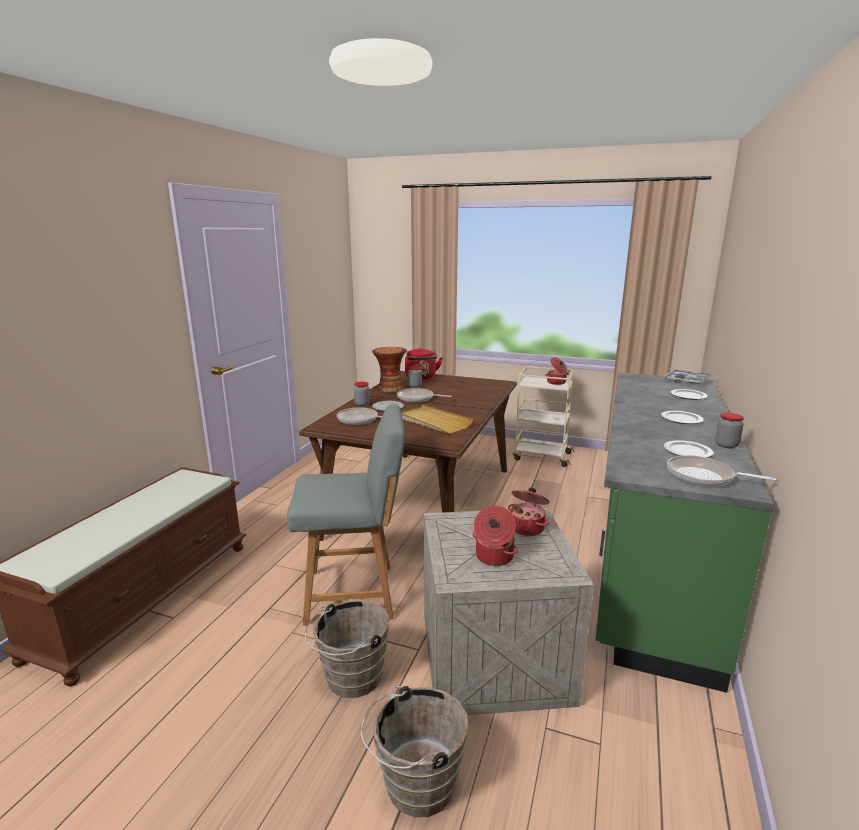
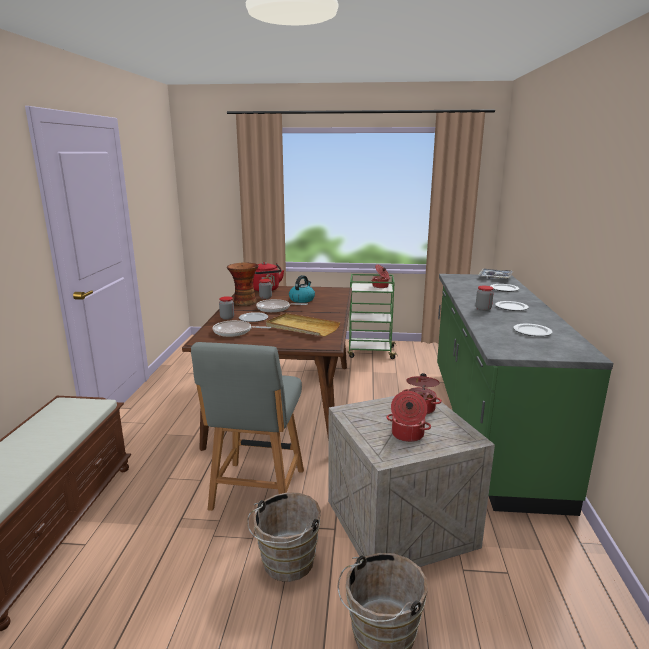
camera: 15 degrees left, 0 degrees up
grey chair [287,404,405,626] -> grey chair turned 120 degrees clockwise [191,342,304,511]
beige cart [513,366,574,467] -> green cart [348,274,398,359]
frying pan [667,455,776,487] -> none
jar [715,413,744,448] -> jar moved to [476,286,493,311]
none -> kettle [289,275,315,303]

